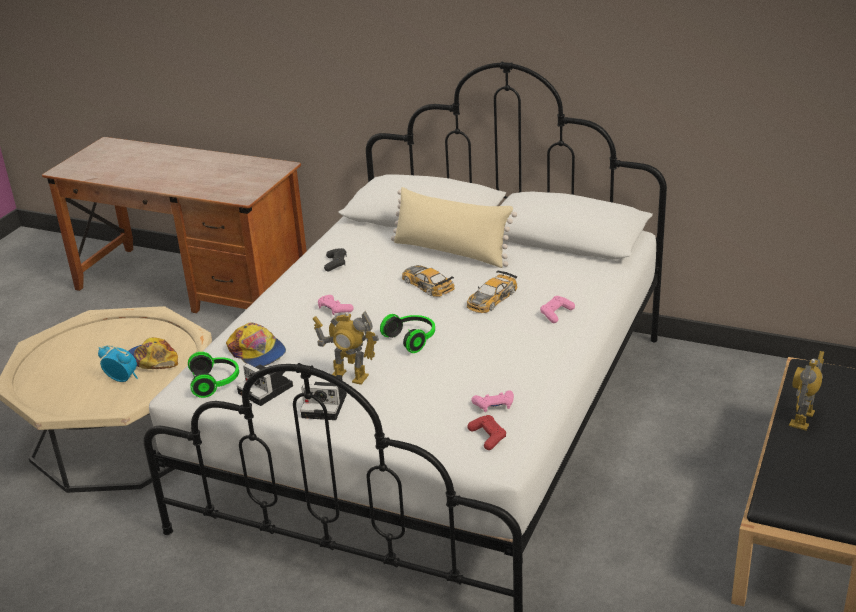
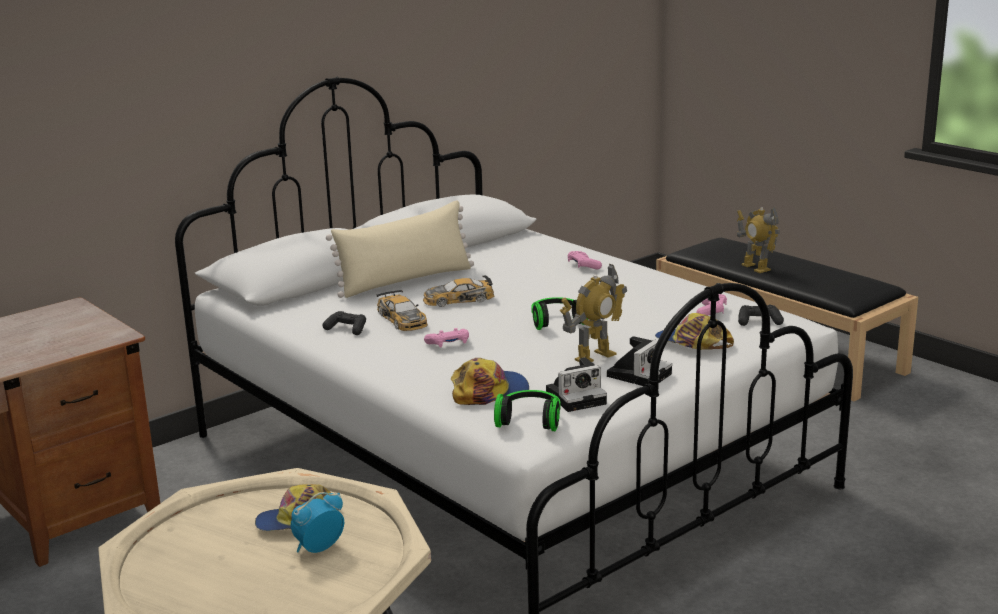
camera: 65 degrees left, 10 degrees down
toy car [467,270,518,313] -> toy car moved to [377,290,428,331]
red game controller [467,415,506,450] -> black game controller [738,305,784,326]
none -> cap [655,313,734,350]

